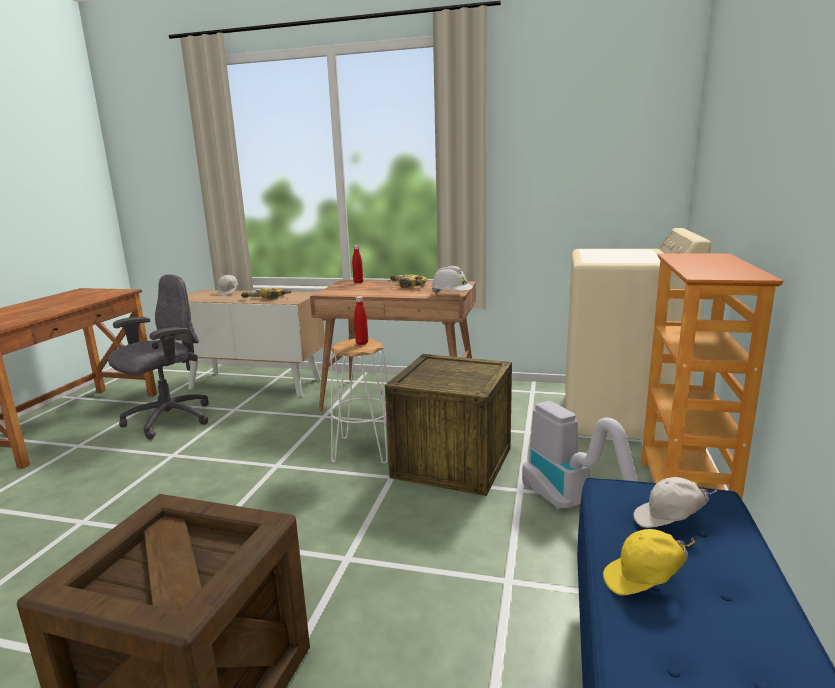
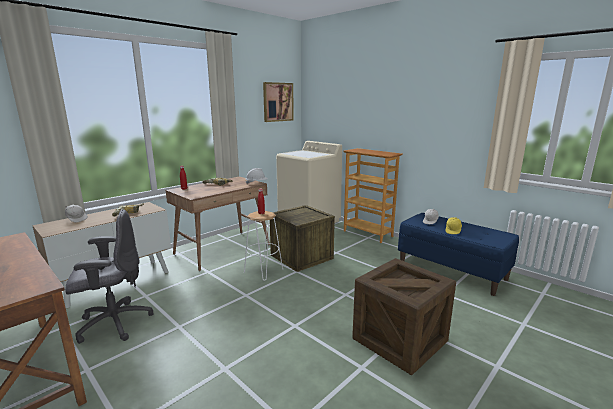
camera: 60 degrees left, 0 degrees up
grey office chair [108,274,209,439] -> grey office chair turned 90 degrees clockwise [65,209,153,344]
vacuum cleaner [522,401,638,510] -> none
none -> picture [263,82,294,122]

